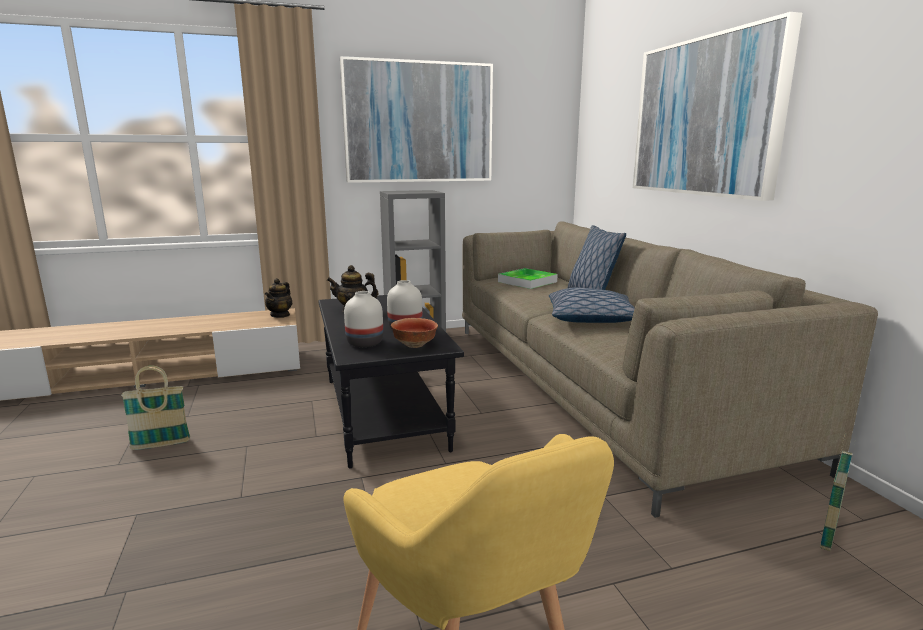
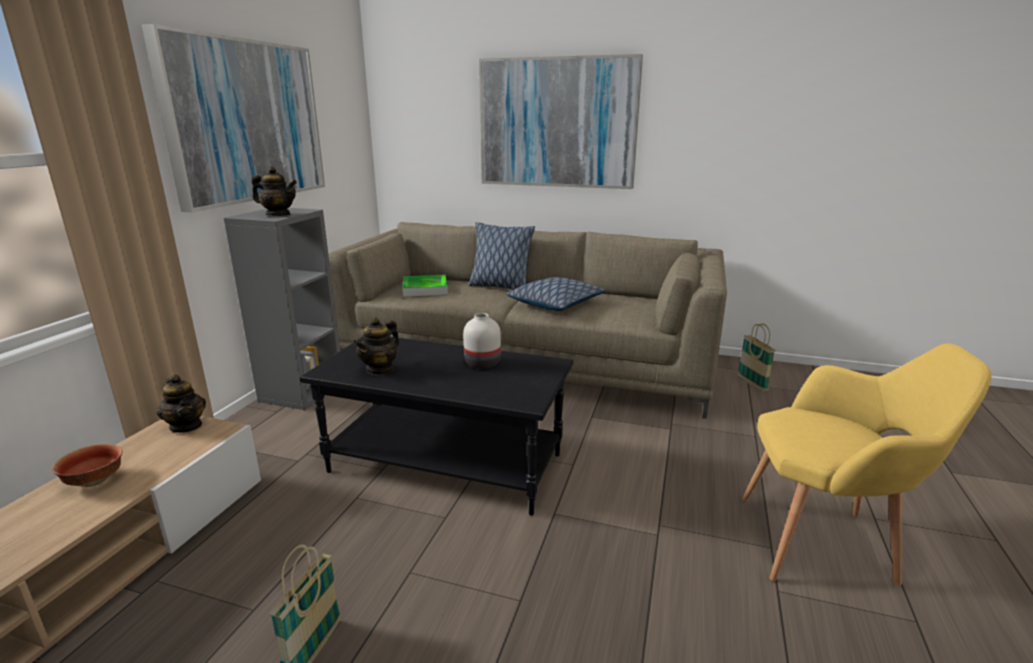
camera: 55 degrees left, 5 degrees up
white vase [344,291,383,347] -> none
bowl [391,318,438,348] -> bowl moved to [52,444,122,487]
none -> teapot [251,167,297,216]

